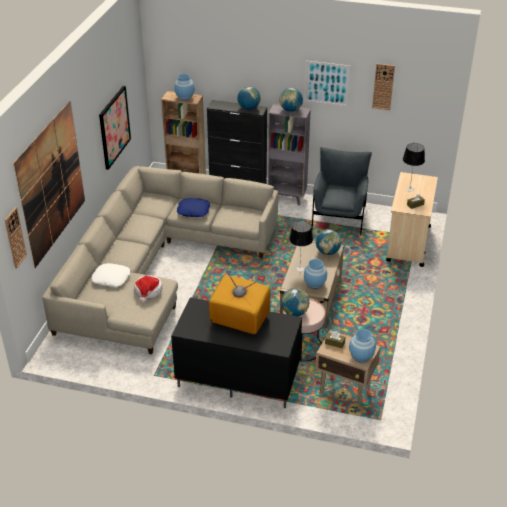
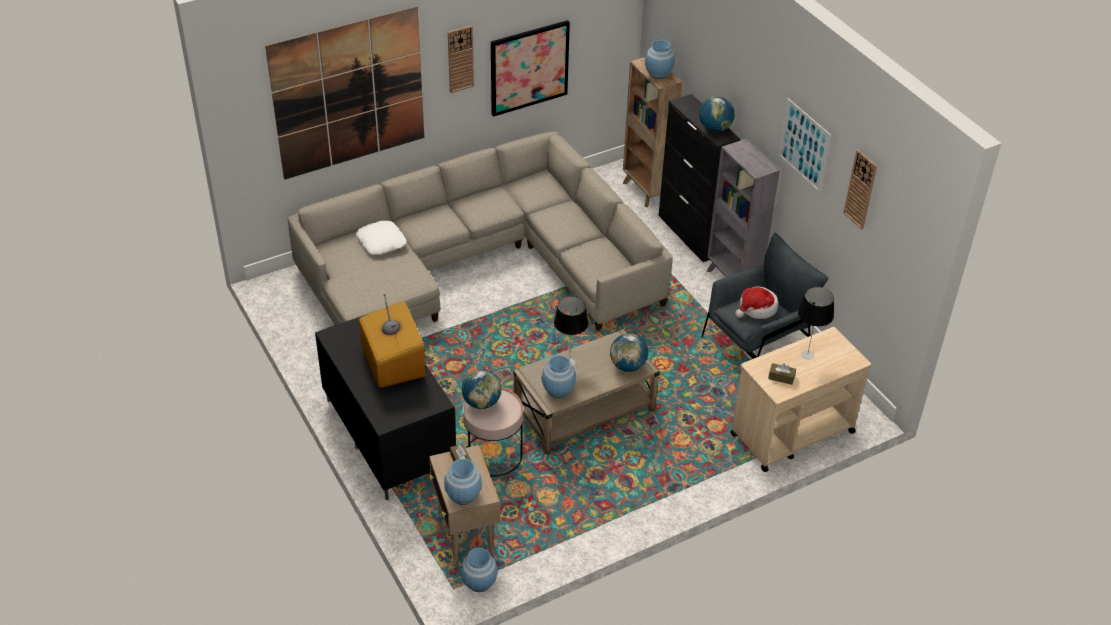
camera: 45 degrees right, 5 degrees up
wall clock [5,207,27,268] -> wall clock moved to [448,25,474,93]
hat [134,275,163,303] -> hat moved to [735,286,778,319]
blue pillow [177,198,210,217] -> none
globe [279,88,303,112] -> none
none -> blue vase [460,548,498,592]

